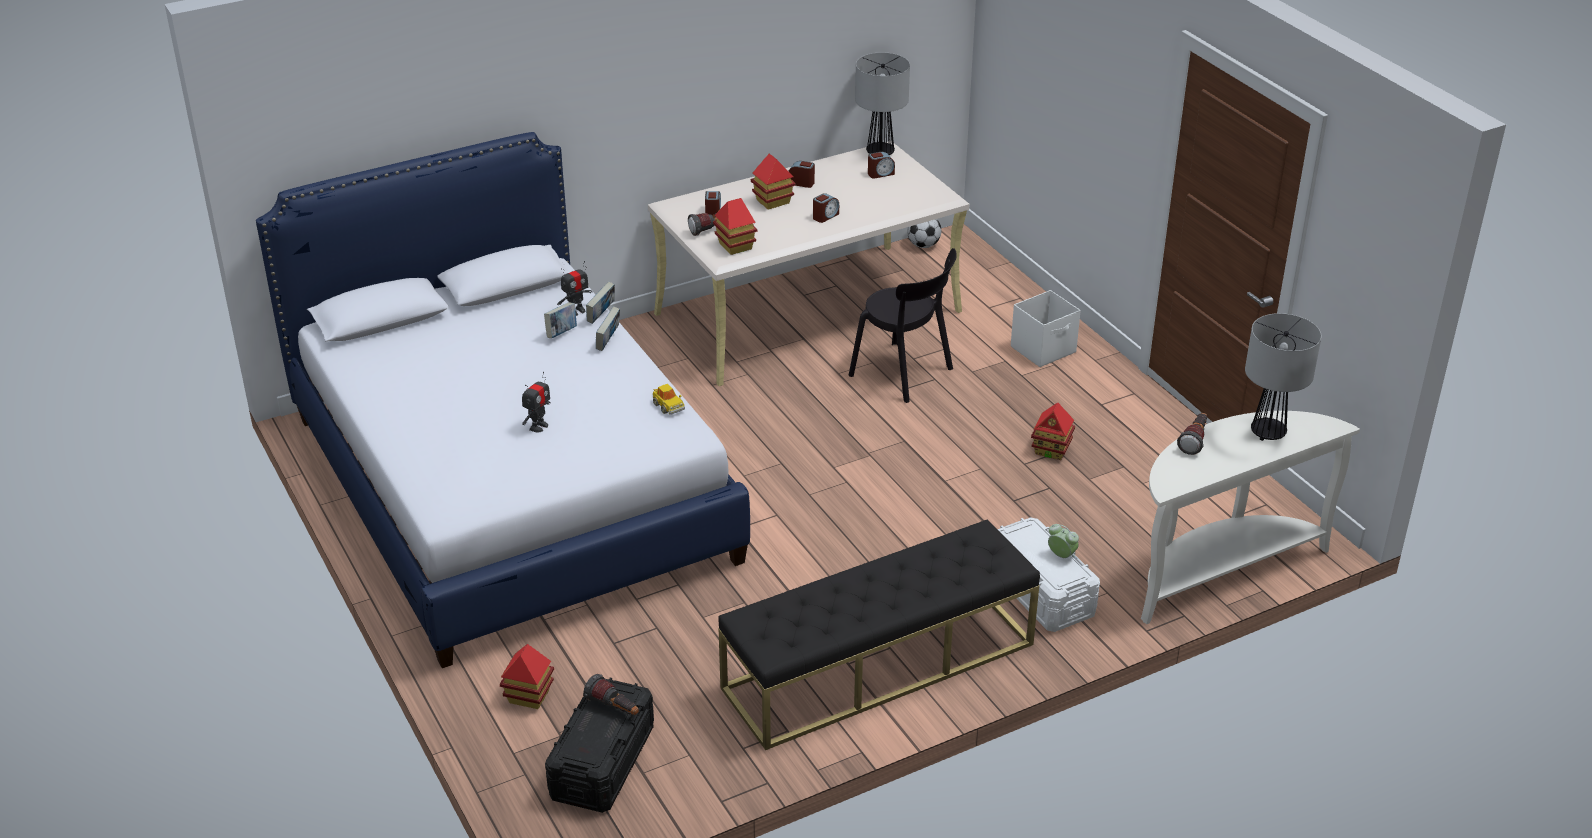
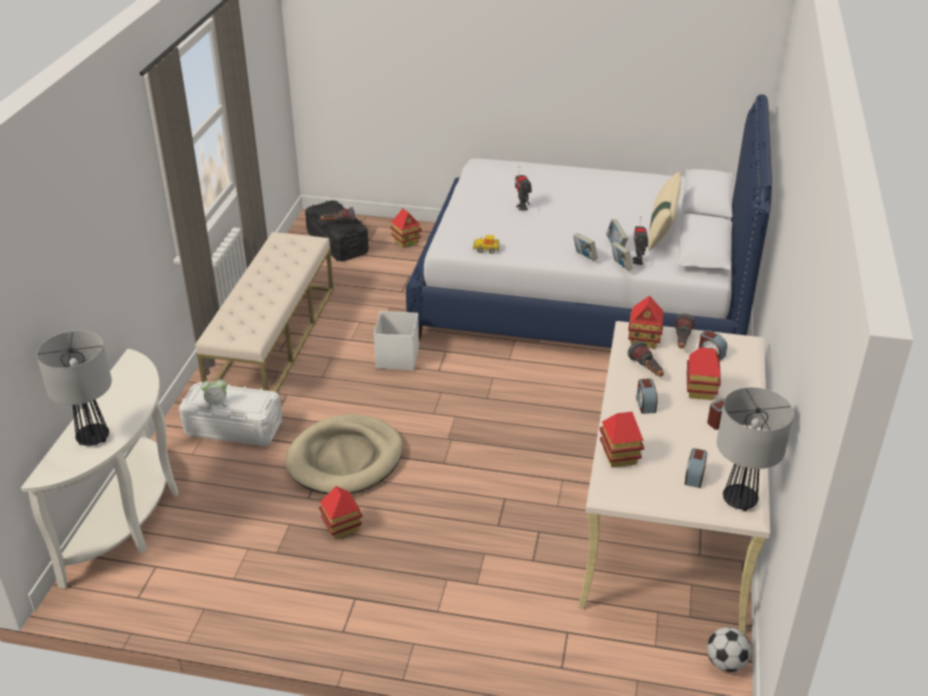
camera: 130 degrees right, 0 degrees up
black bench [718,519,1040,750] -> beige bench [196,232,334,392]
black chair [849,248,957,403] -> none
white storage box [1011,290,1081,367] -> white storage box moved to [374,311,419,371]
flashlight [1177,413,1207,455] -> flashlight moved to [628,341,664,377]
none -> beige dog bed [285,414,403,494]
none -> toy house [600,412,644,468]
none -> beige pillow [648,172,681,251]

